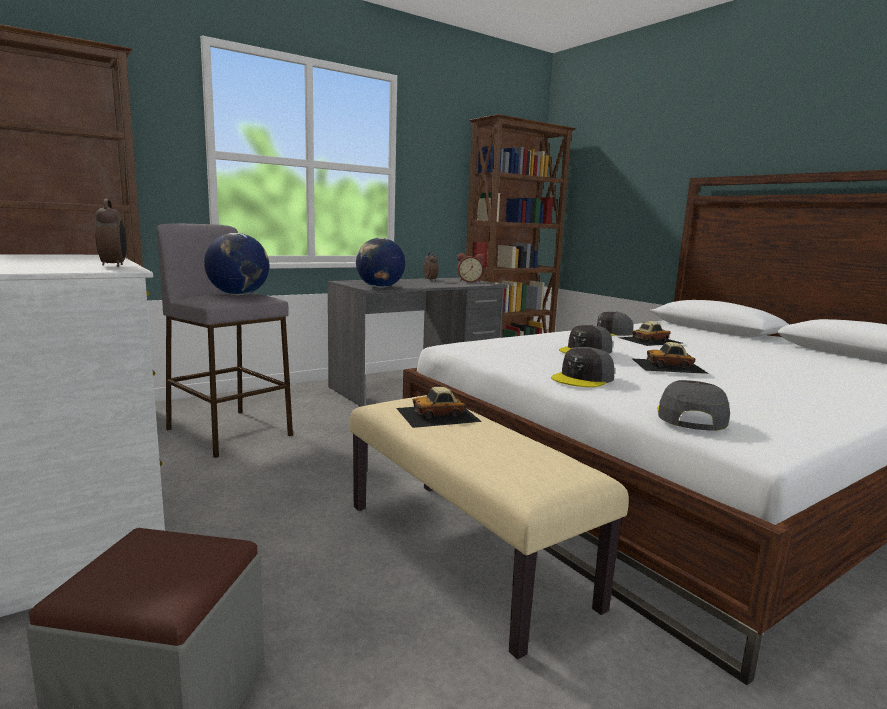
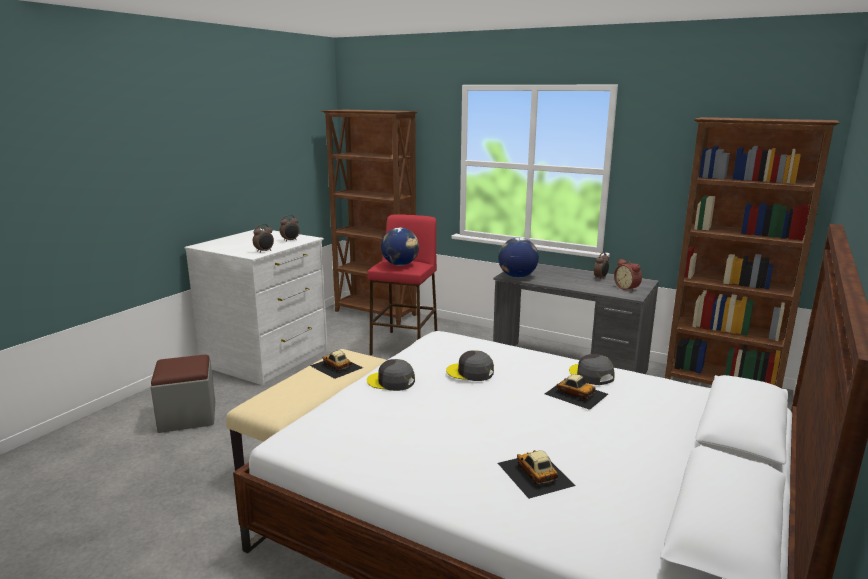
camera: 65 degrees right, 5 degrees up
grey stool [157,223,293,458] -> red stool [367,214,437,355]
toy car [631,342,709,374] -> toy car moved to [498,450,576,499]
grey cap [657,380,730,431] -> none
none -> alarm clock [280,215,300,241]

